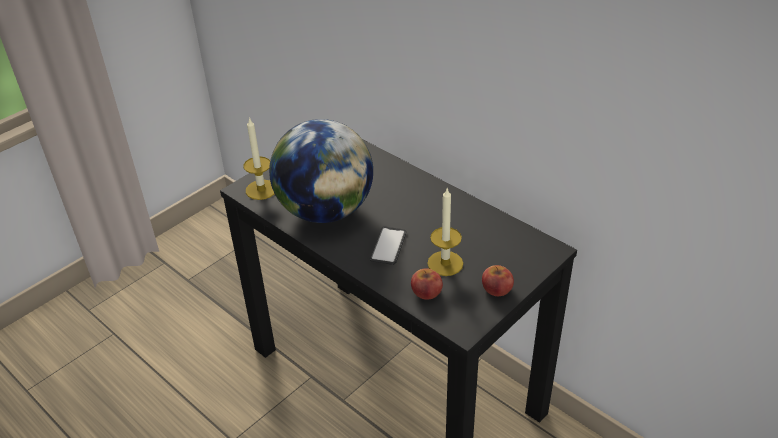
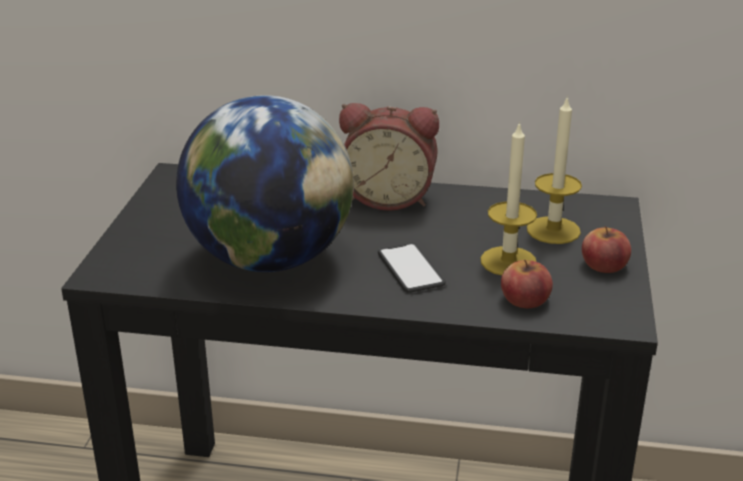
camera: 35 degrees left, 10 degrees down
candle [244,117,275,200] -> candle moved to [527,95,582,244]
none -> alarm clock [339,103,439,211]

